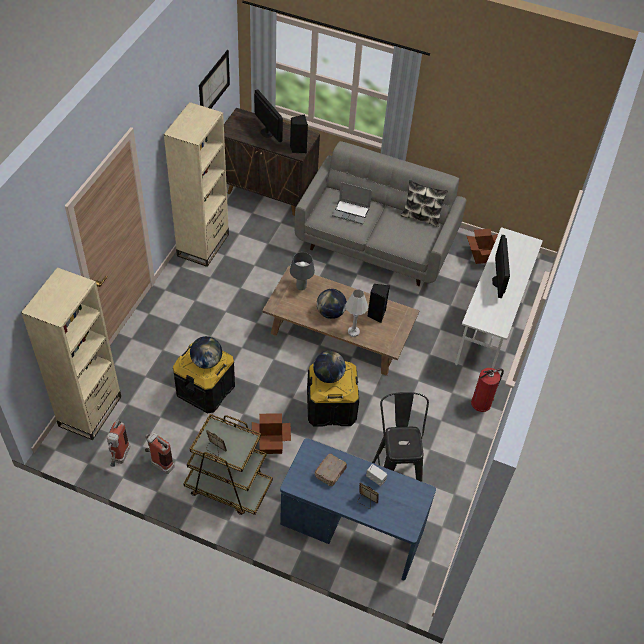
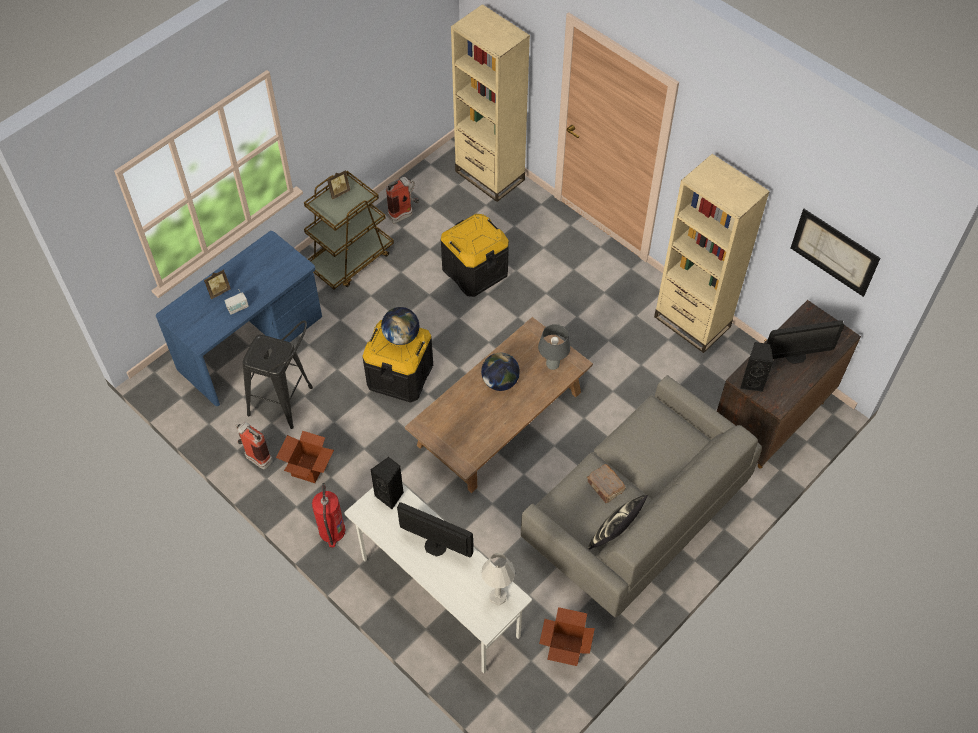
camera: 115 degrees right, 5 degrees up
fire extinguisher [107,419,130,467] -> fire extinguisher moved to [236,422,273,469]
globe [190,336,222,369] -> none
cardboard box [252,413,291,454] -> cardboard box moved to [276,431,334,483]
brown book [315,454,347,486] -> brown book moved to [587,464,626,503]
laptop [332,182,372,224] -> none
white table lamp [345,289,368,337] -> white table lamp moved to [481,553,515,606]
black speaker [367,284,390,323] -> black speaker moved to [370,457,404,509]

